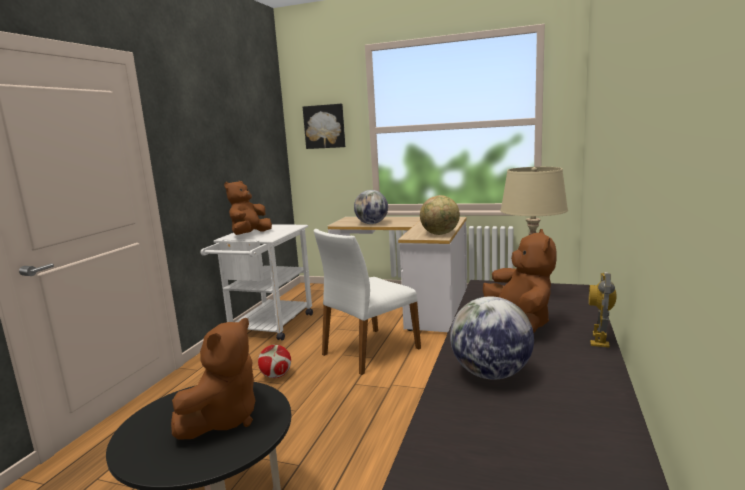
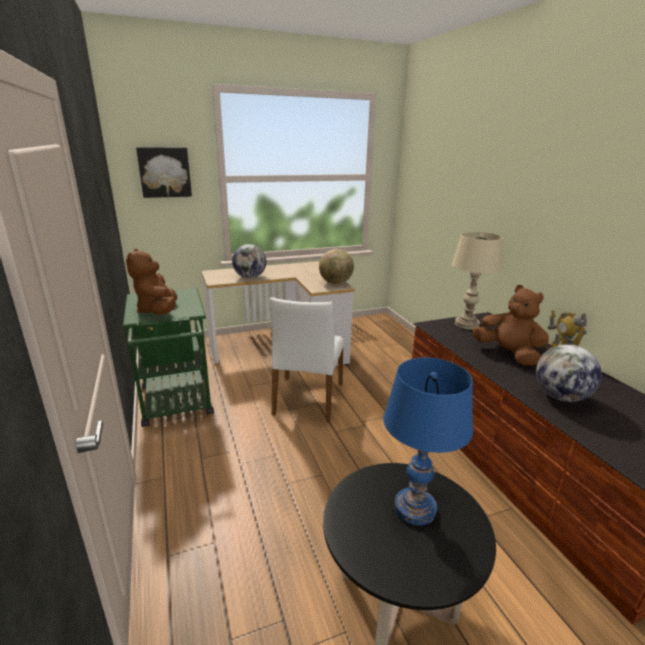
camera: 40 degrees left, 10 degrees up
brown plush toy [171,318,256,440] -> blue table lamp [383,357,473,526]
white cart [201,224,313,340] -> green cart [122,288,214,427]
football [258,345,291,378] -> none

